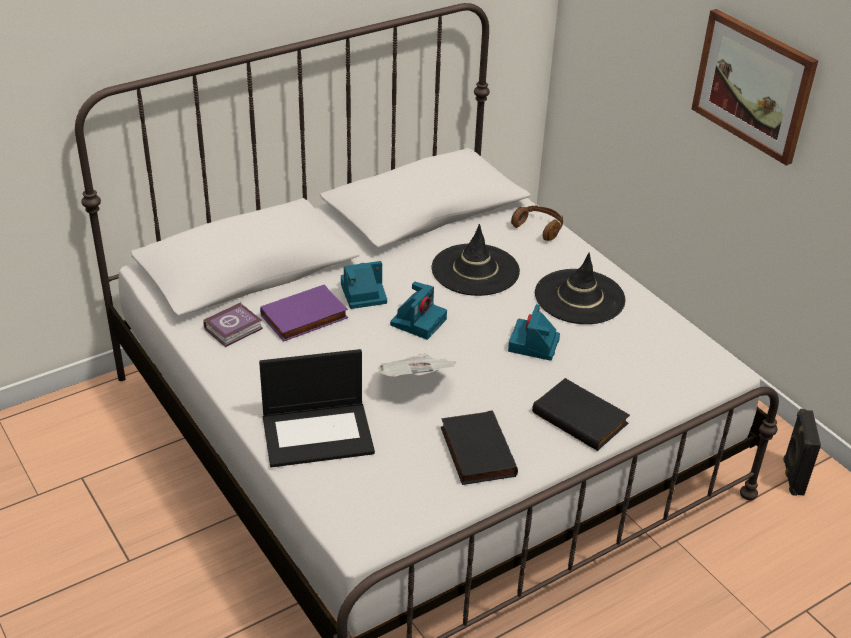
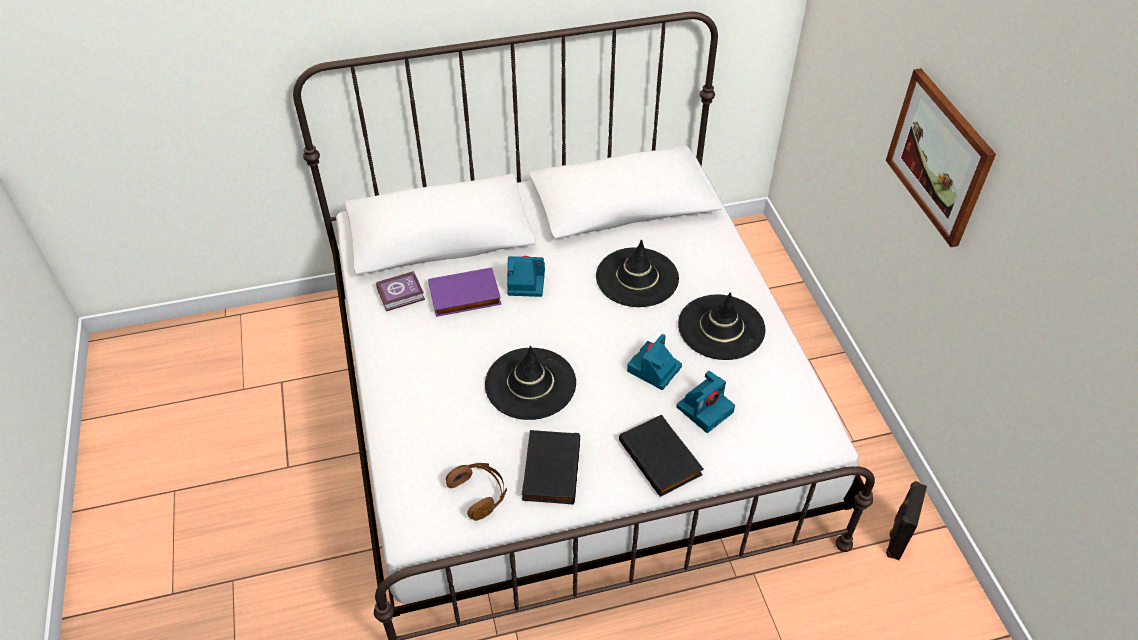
camera: 20 degrees right, 10 degrees up
laptop [259,349,375,467] -> none
newspaper [378,354,456,377] -> black hat [485,346,576,420]
camera [390,282,447,340] -> camera moved to [676,371,735,433]
brown headphones [511,205,563,241] -> brown headphones moved to [446,463,507,521]

